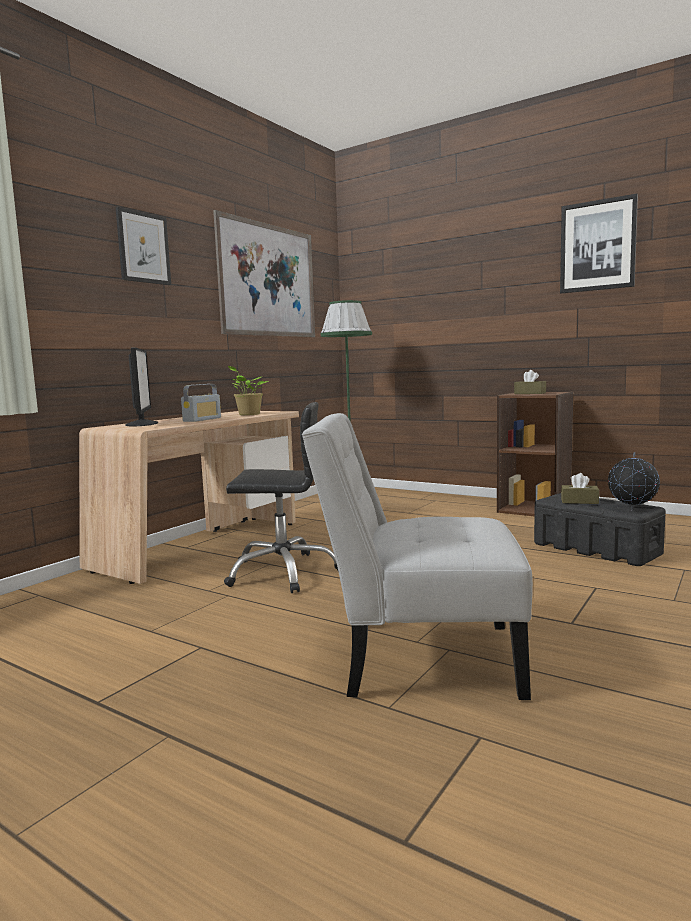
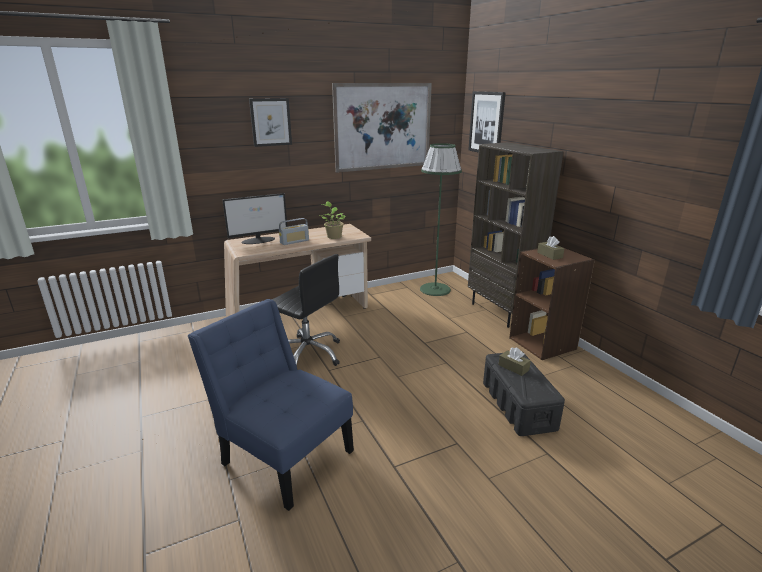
camera: 30 degrees right, 15 degrees up
monitor [125,347,158,426] -> monitor turned 45 degrees clockwise [222,193,287,244]
white chair [302,413,533,700] -> blue chair [188,299,354,511]
picture [560,194,638,293] -> picture moved to [468,91,506,153]
globe [608,452,660,511] -> none
none -> brown bookcase [468,142,564,328]

